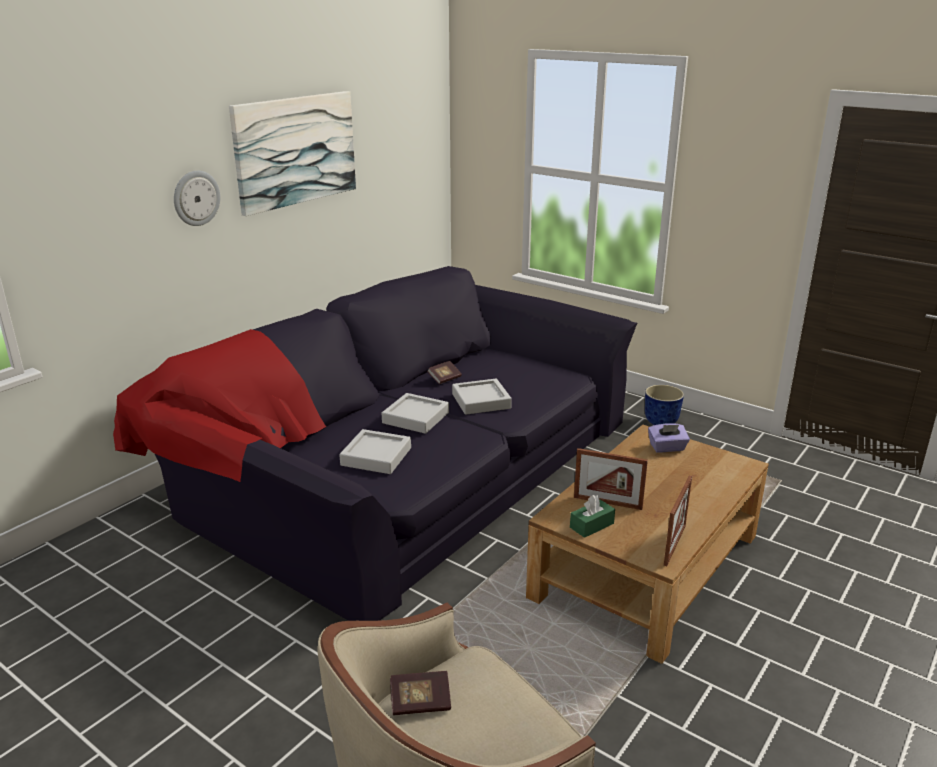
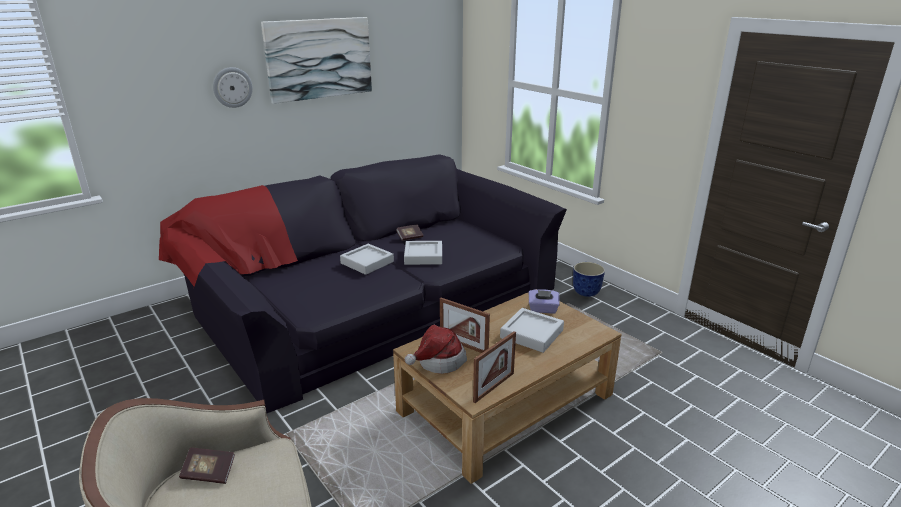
camera: 15 degrees right, 0 degrees up
grey tray [340,429,411,474] -> grey tray moved to [500,308,564,353]
green tissue box [570,495,615,538] -> hat [405,325,467,374]

